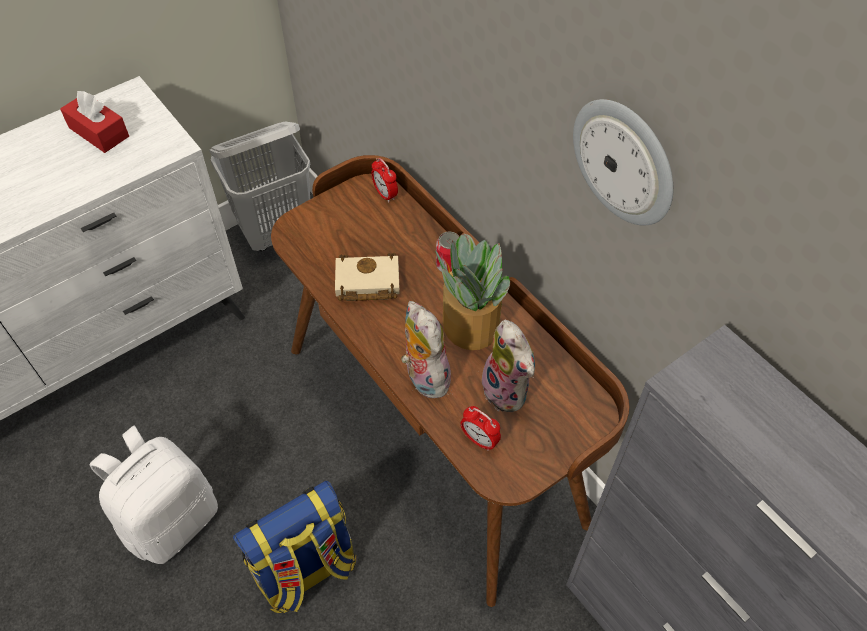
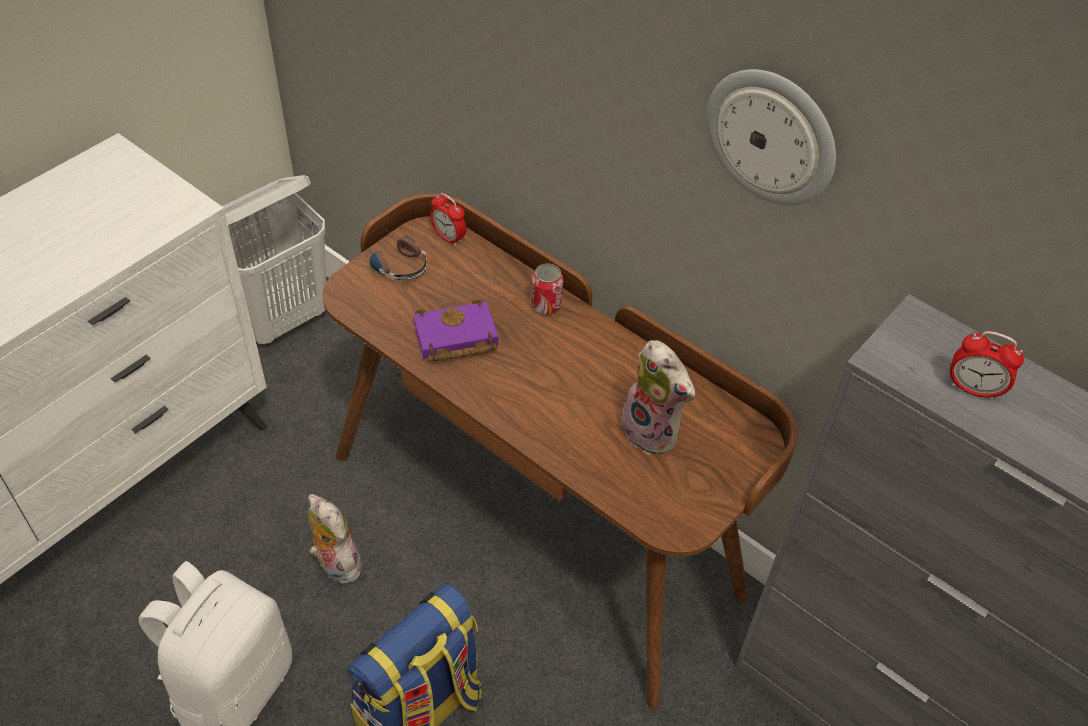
camera: 15 degrees left, 5 degrees down
red tissue box [60,91,129,153] -> none
beige book [335,253,400,301] -> purple book [413,299,498,362]
plush toy [401,301,451,398] -> plush toy moved to [308,494,366,584]
potted plant [435,233,510,350] -> none
alarm clock [461,406,501,451] -> alarm clock moved to [950,331,1024,401]
none -> headphones [370,229,427,280]

